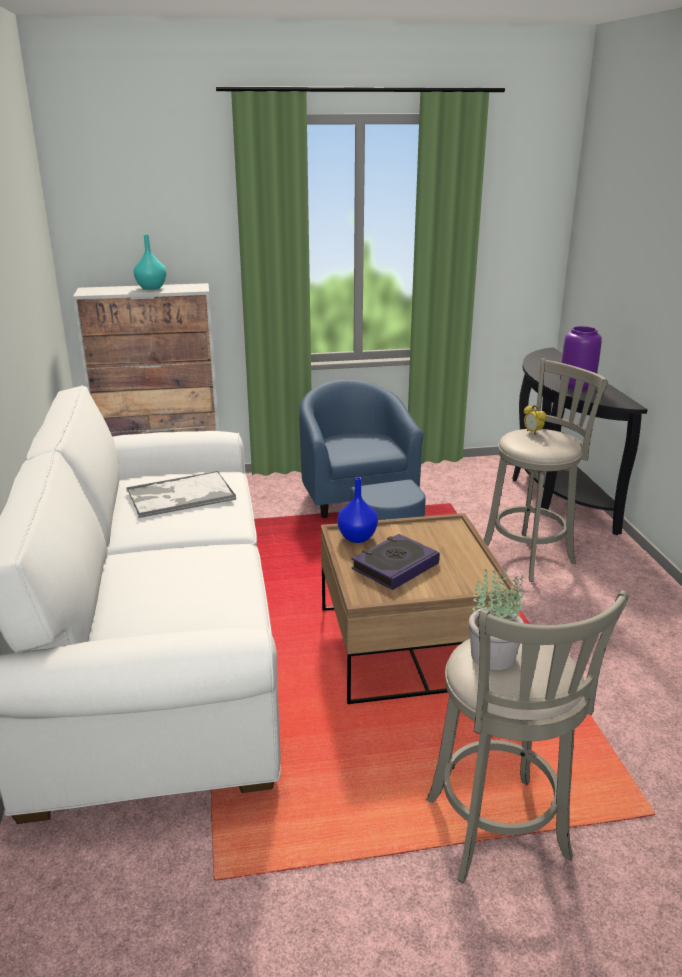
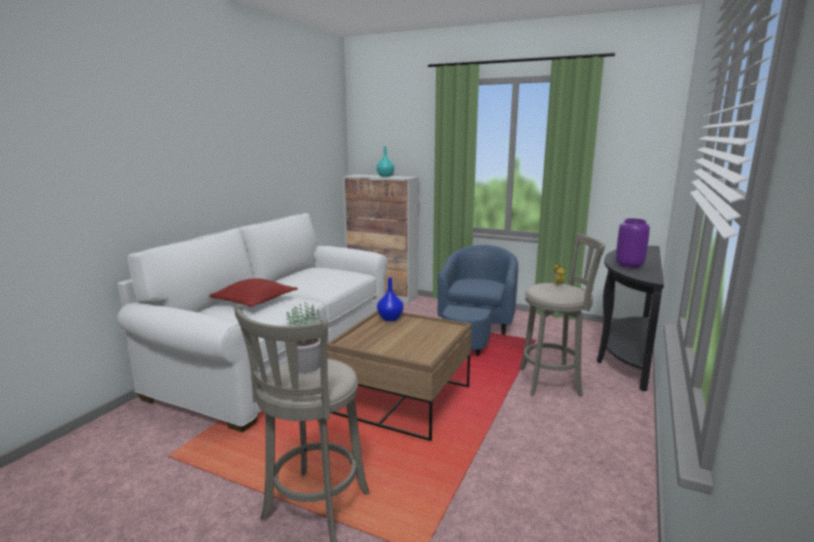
camera: 35 degrees right, 10 degrees down
tray [126,471,236,518] -> none
book [351,534,440,590] -> none
none -> red pillow [209,278,298,307]

